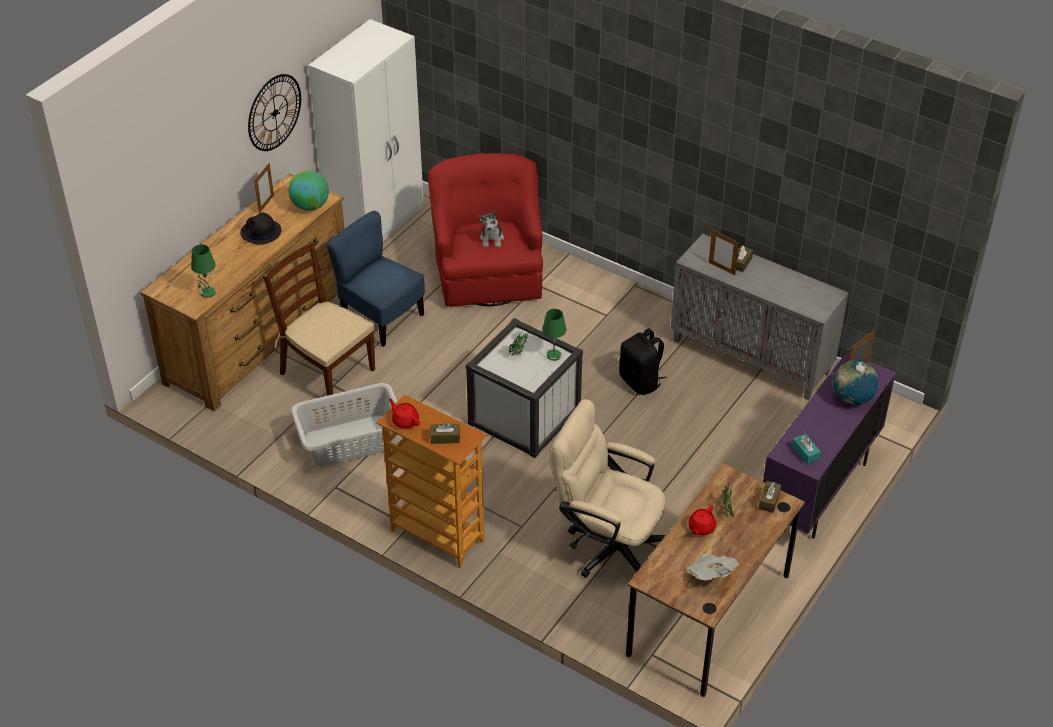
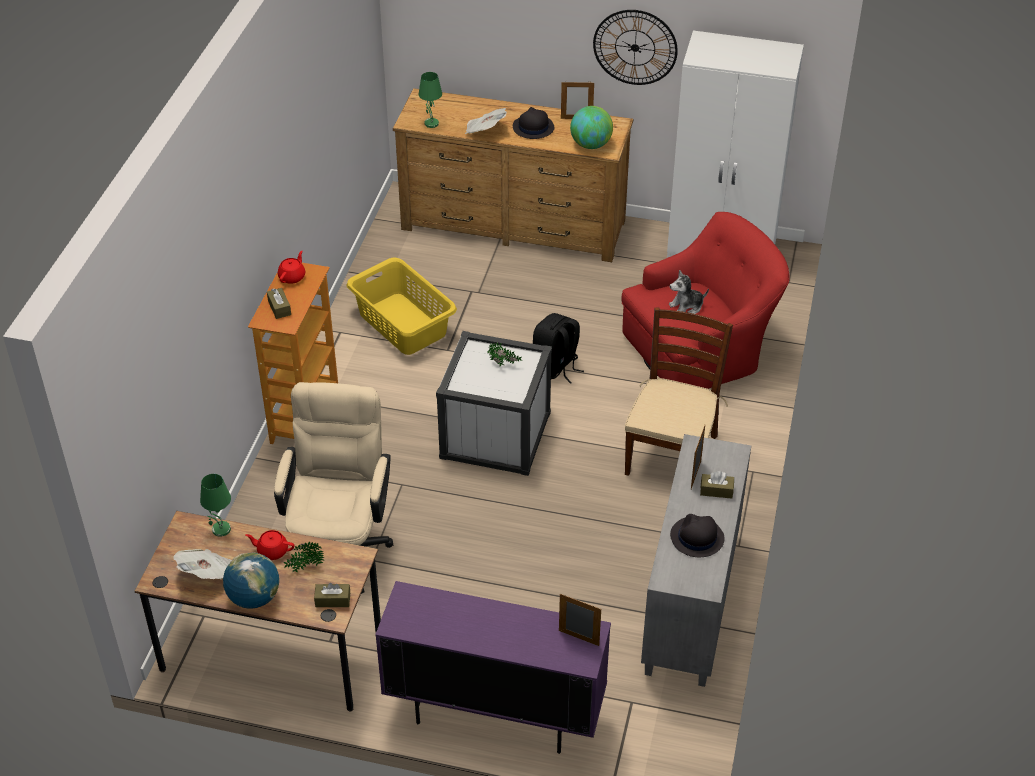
camera: 70 degrees right, 0 degrees up
brown chair [263,241,375,396] -> brown chair moved to [625,308,733,476]
grey laundry basket [291,383,397,467] -> yellow laundry basket [347,258,457,355]
blue chair [327,211,425,347] -> none
green table lamp [542,309,566,361] -> green table lamp moved to [200,474,231,537]
black backpack [619,328,667,395] -> black backpack moved to [533,313,584,384]
turquoise tissue box [792,434,821,465] -> none
globe [833,360,879,405] -> globe moved to [223,552,279,609]
none -> newspaper [465,108,507,134]
none -> black hat [670,514,725,557]

